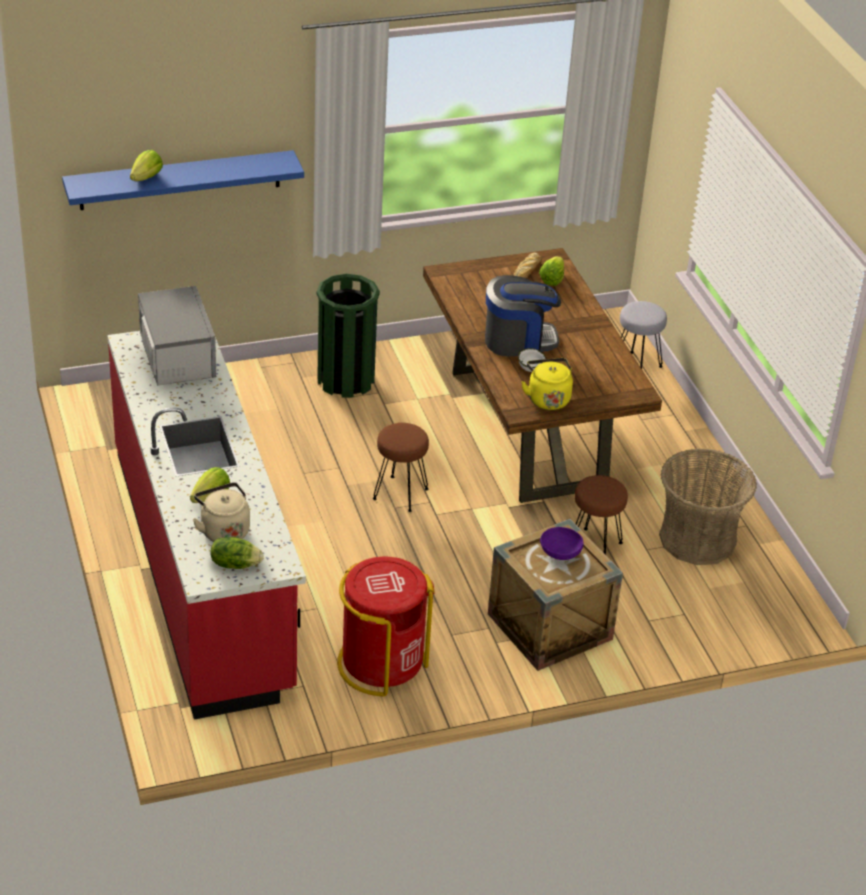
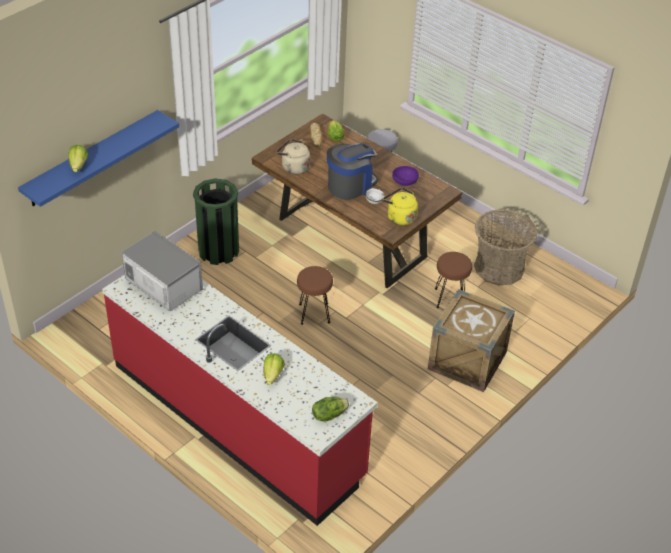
camera: 30 degrees left, 5 degrees up
beige kettle [193,482,250,542] -> beige kettle moved to [277,139,310,174]
red trash can [337,556,435,696] -> none
purple bowl [540,527,584,560] -> purple bowl moved to [392,166,419,186]

